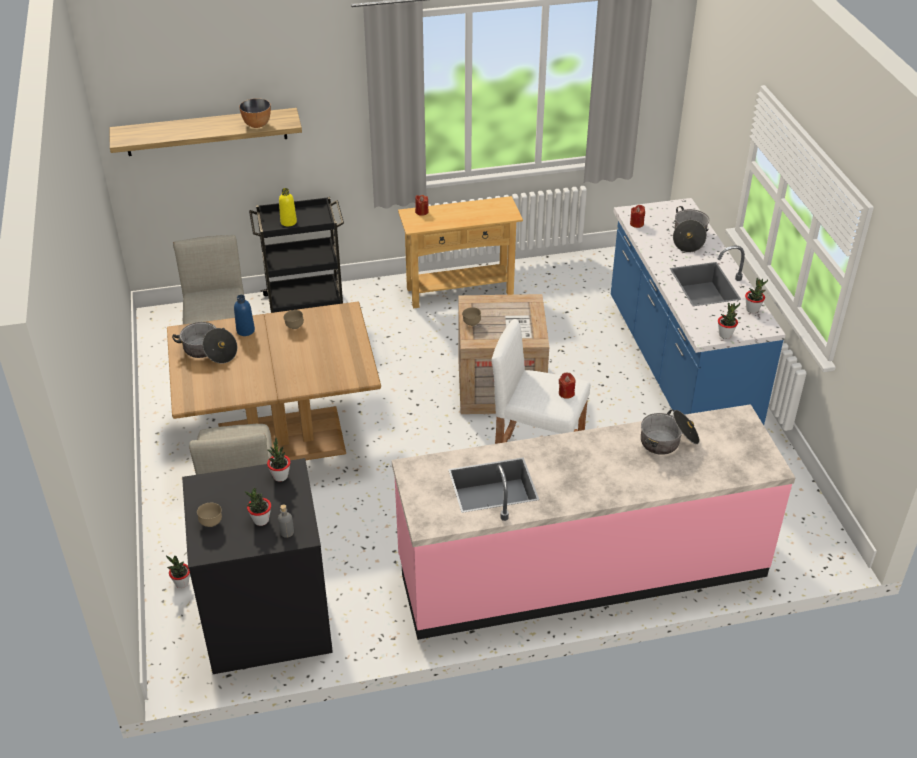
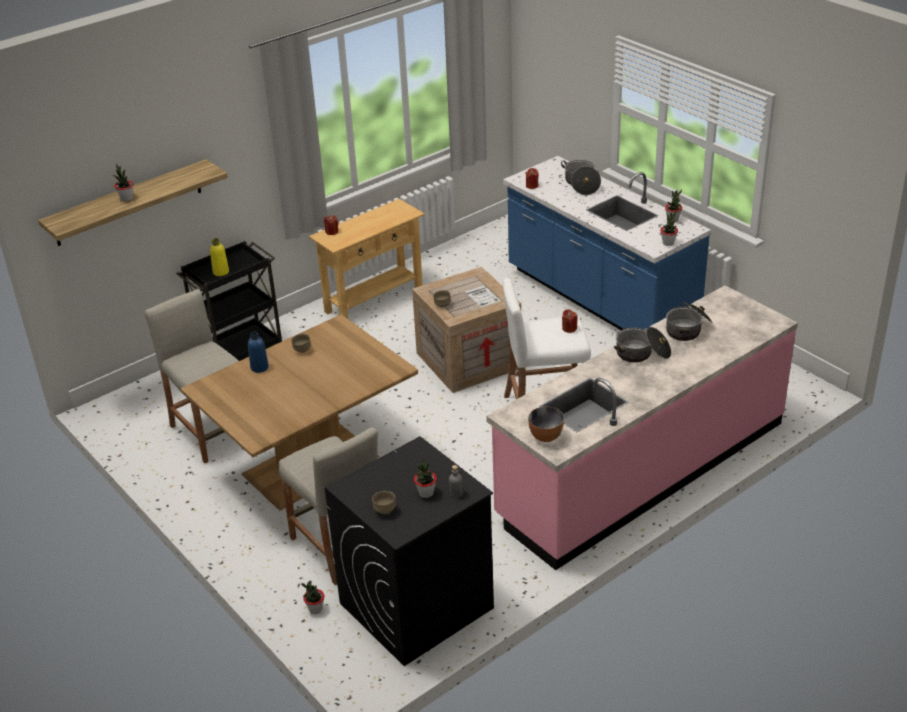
camera: 25 degrees left, 5 degrees down
cooking pot [172,322,238,364] -> cooking pot moved to [614,327,671,363]
bowl [239,98,271,128] -> bowl moved to [528,407,564,442]
potted plant [267,437,291,482] -> potted plant moved to [113,164,133,202]

